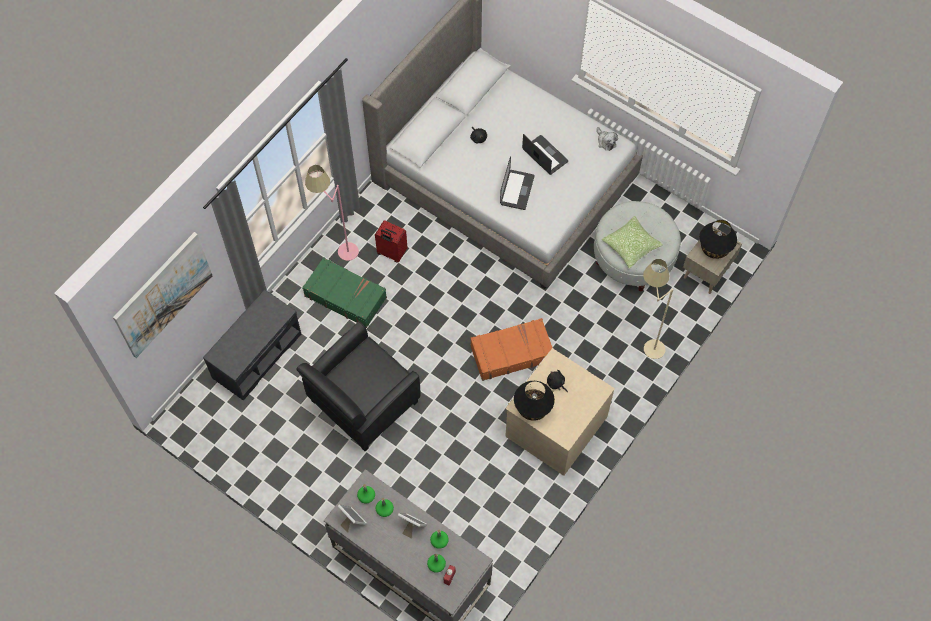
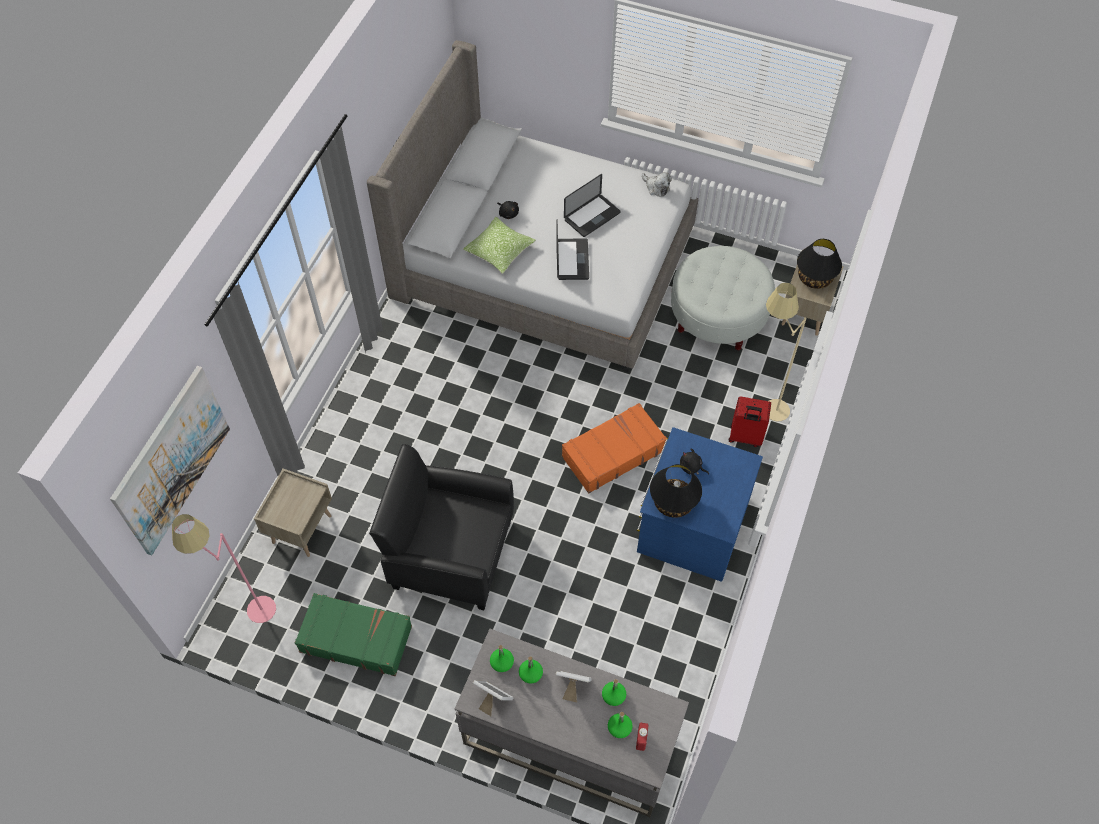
camera: 15 degrees left, 5 degrees down
grey bench [203,290,301,401] -> beige nightstand [254,468,332,557]
black armchair [296,322,420,451] -> black armchair turned 75 degrees clockwise [369,444,514,610]
green suitcase [302,257,387,328] -> green suitcase moved to [295,593,412,676]
pink floor lamp [305,165,359,261] -> pink floor lamp moved to [172,514,276,623]
red suitcase [375,220,407,263] -> red suitcase moved to [729,396,771,447]
beige dresser [505,348,615,476] -> blue dresser [637,427,763,582]
laptop [522,134,568,175] -> laptop turned 105 degrees clockwise [564,174,621,237]
pillow [602,216,663,269] -> pillow moved to [463,217,536,274]

